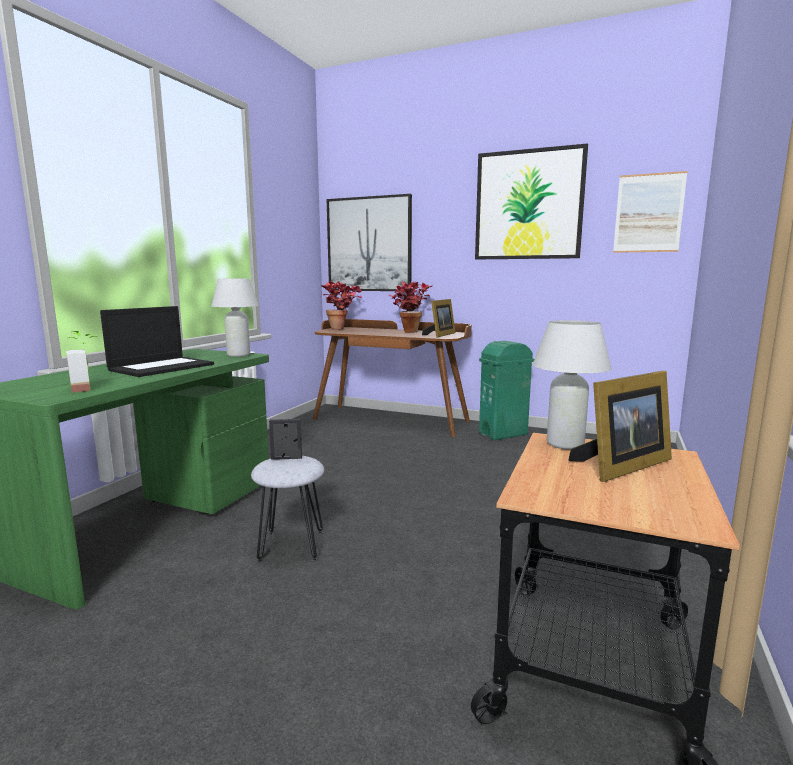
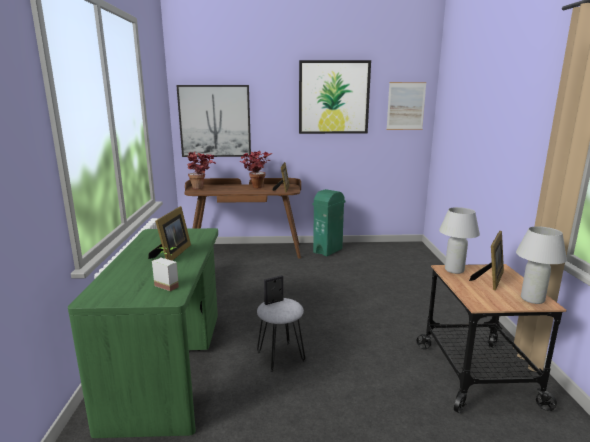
camera: 25 degrees left, 5 degrees up
laptop [100,306,214,377] -> picture frame [148,206,191,261]
white table lamp [212,279,259,357] -> white table lamp moved to [516,226,567,304]

